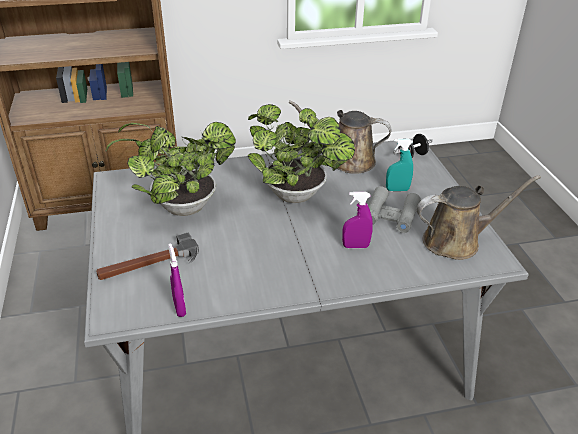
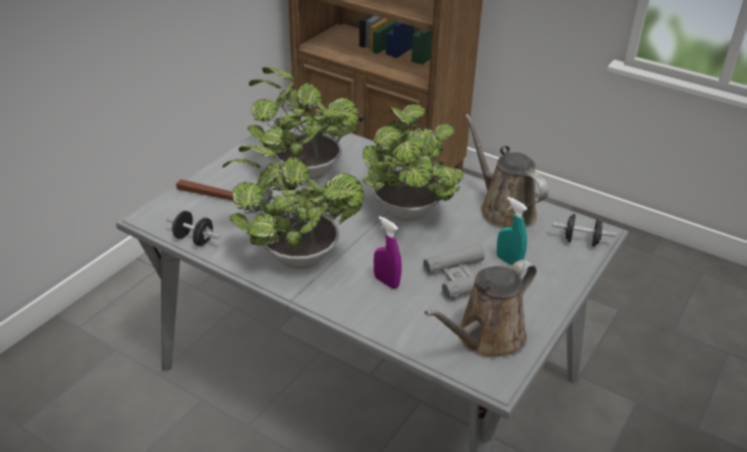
camera: 45 degrees right, 0 degrees up
purple spray bottle [168,243,186,317] -> black dumbbell [166,211,220,246]
brown watering can [417,175,541,260] -> brown watering can turned 105 degrees clockwise [424,260,537,358]
none -> potted plant [222,145,364,269]

